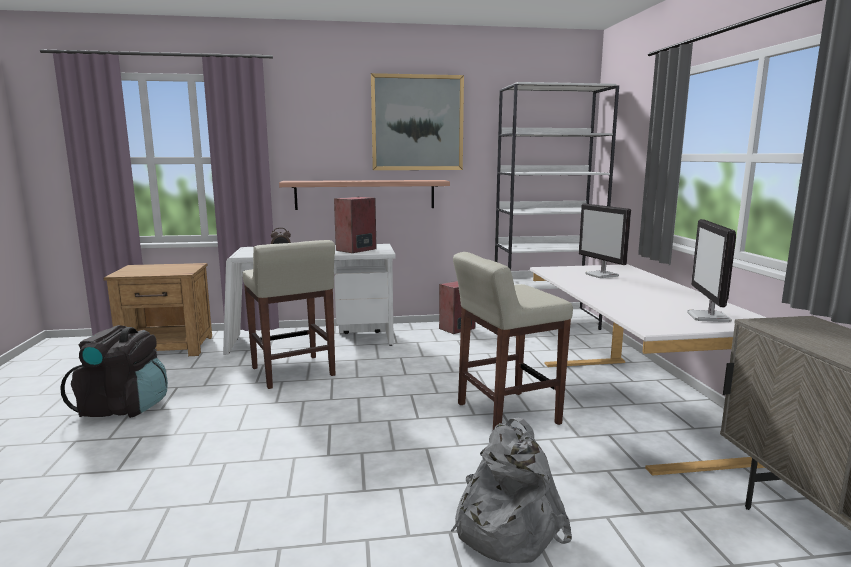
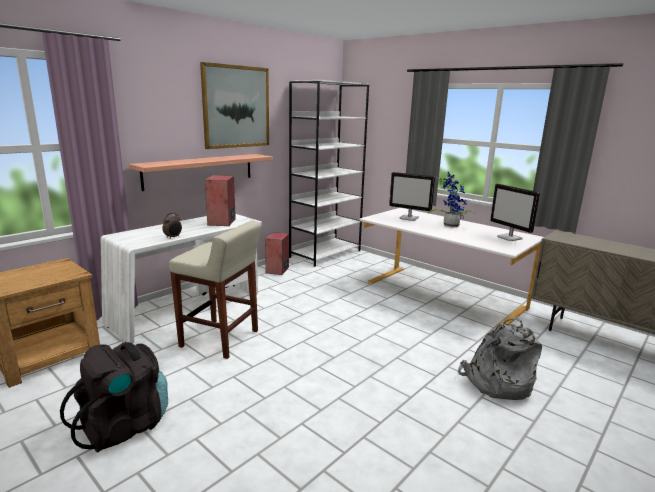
camera: 40 degrees left, 5 degrees up
beige stool [453,252,573,429] -> none
none -> potted plant [428,172,475,227]

